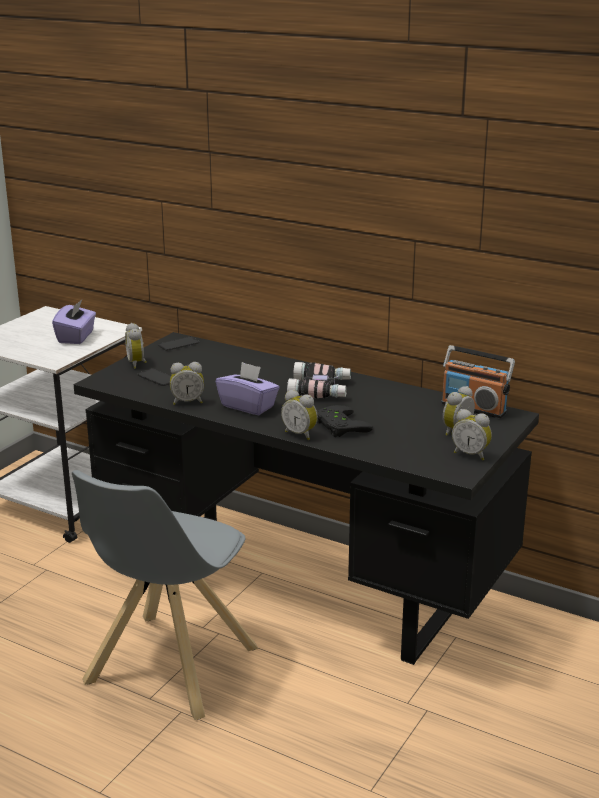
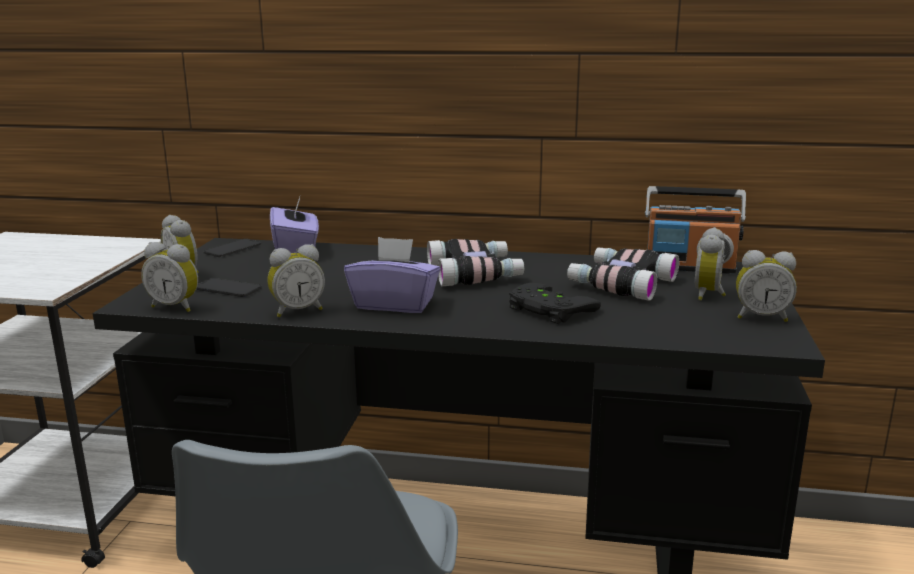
camera: 20 degrees left, 5 degrees down
purple tissue box [52,300,96,344] -> purple tissue box moved to [270,194,319,253]
alarm clock [281,390,318,440] -> alarm clock moved to [141,242,198,312]
none -> binoculars [567,247,679,301]

